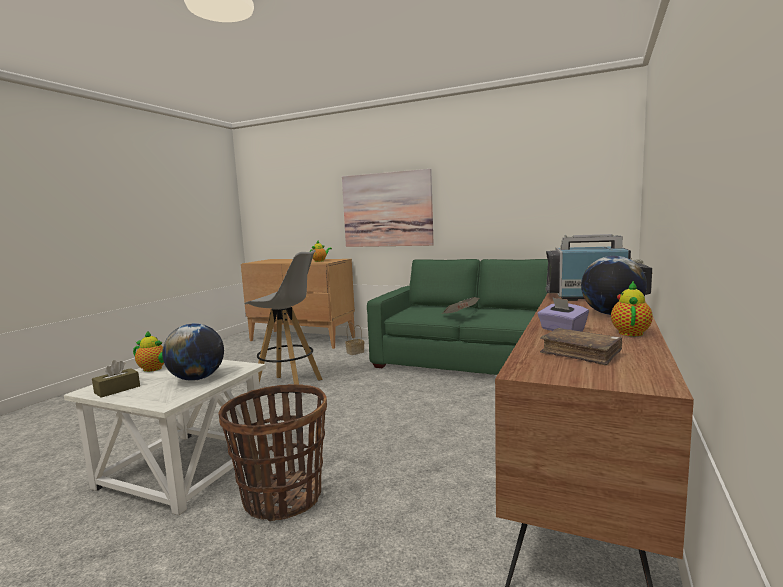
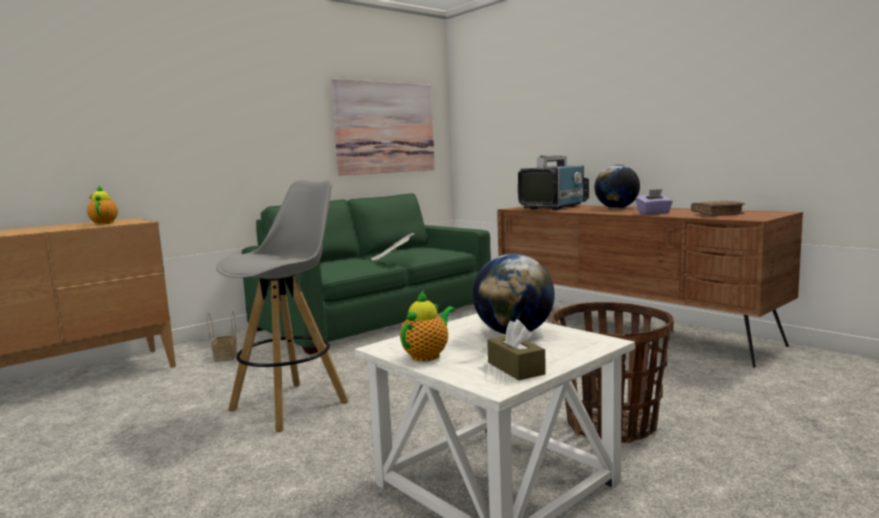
camera: 65 degrees left, 0 degrees up
picture [342,169,434,247] -> picture moved to [331,79,435,176]
teapot [611,281,653,336] -> none

